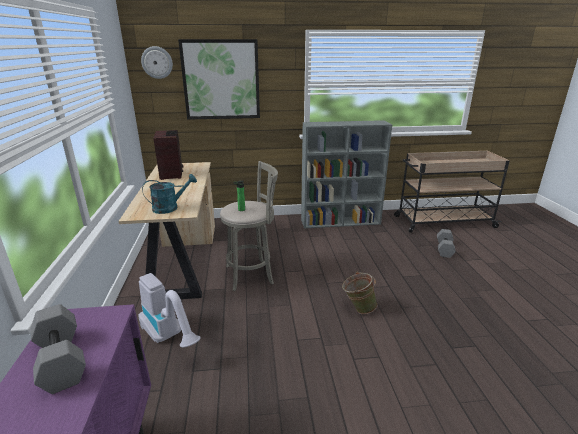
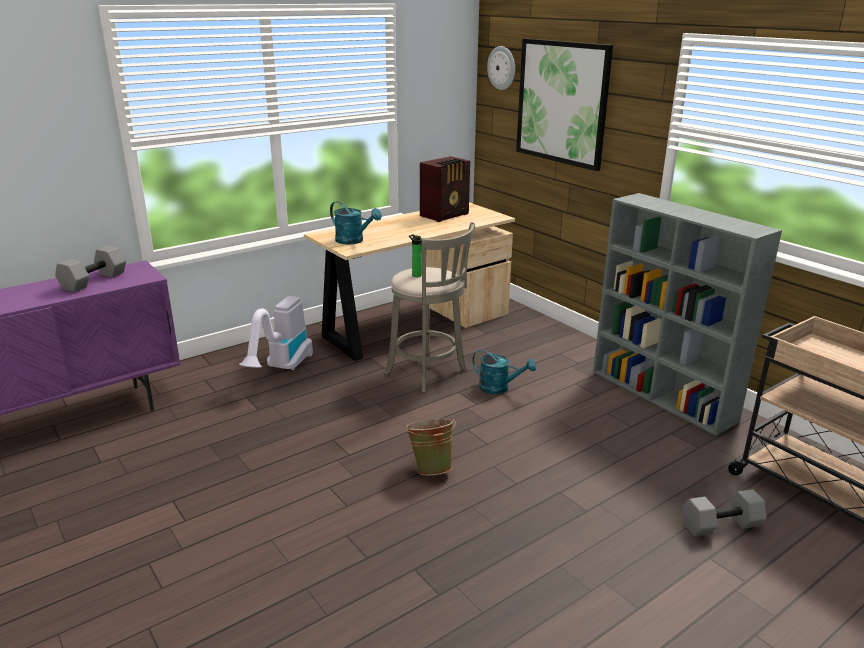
camera: 60 degrees right, 0 degrees up
none -> turquoise watering can [472,349,536,394]

